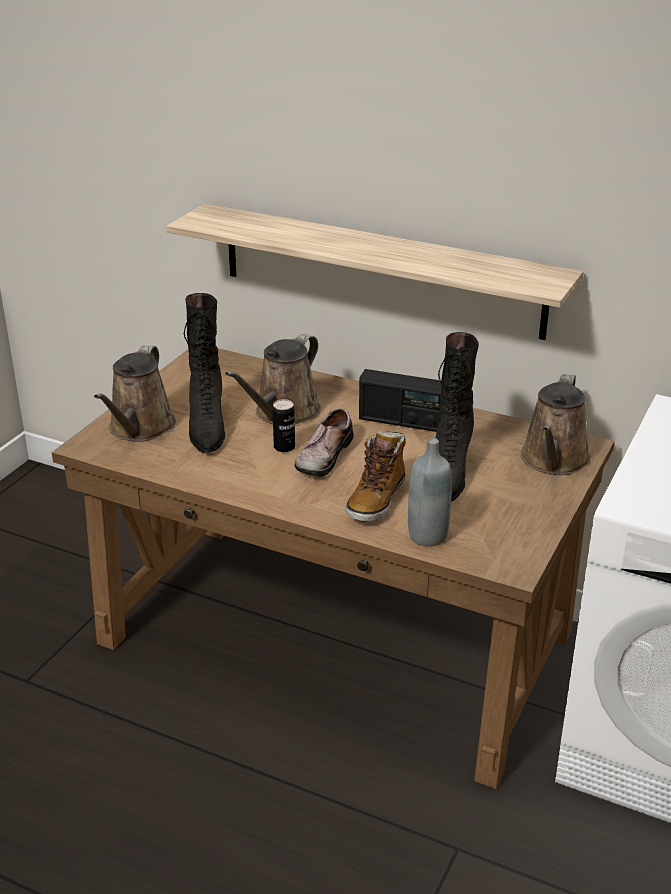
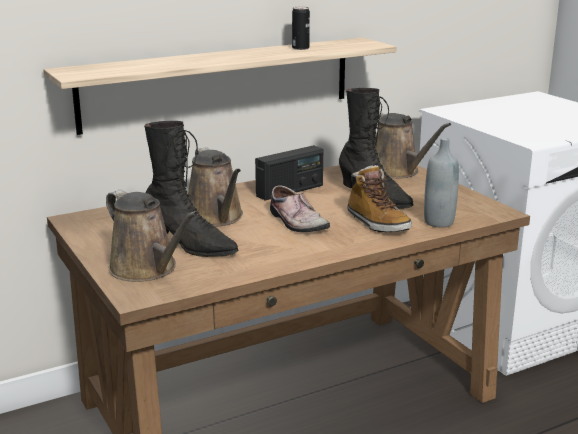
camera: 55 degrees left, 10 degrees down
can [272,399,295,452] -> can moved to [292,7,310,50]

